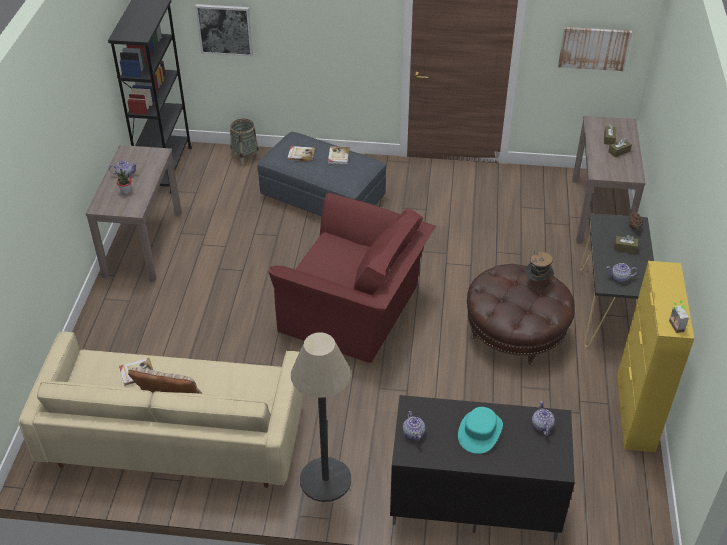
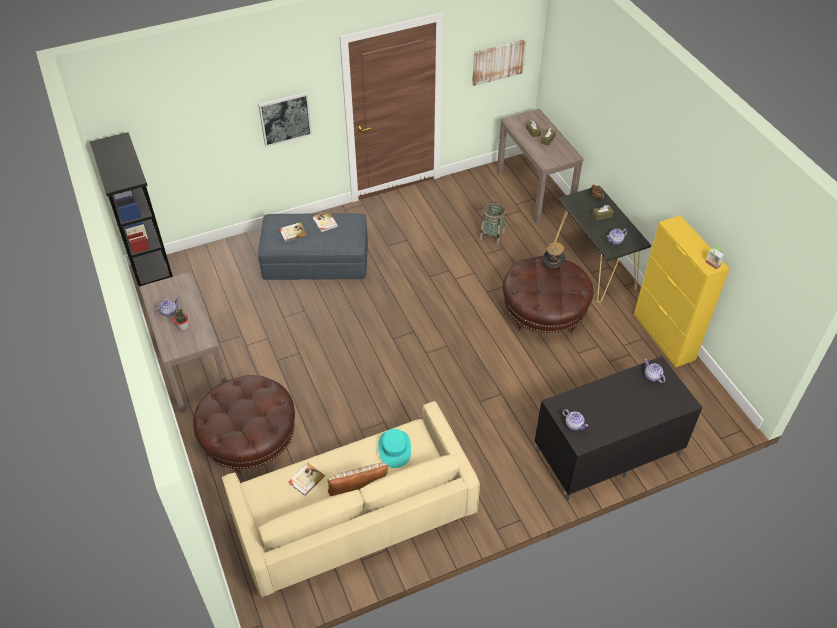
camera: 30 degrees left, 5 degrees up
picture [195,4,253,57] -> picture moved to [258,92,312,147]
basket [230,119,260,166] -> basket moved to [480,202,506,245]
red armchair [268,193,436,363] -> none
floor lamp [291,332,351,502] -> none
turquoise hat [458,407,503,454] -> turquoise hat moved to [378,429,411,468]
none -> brown ottoman [193,375,295,476]

